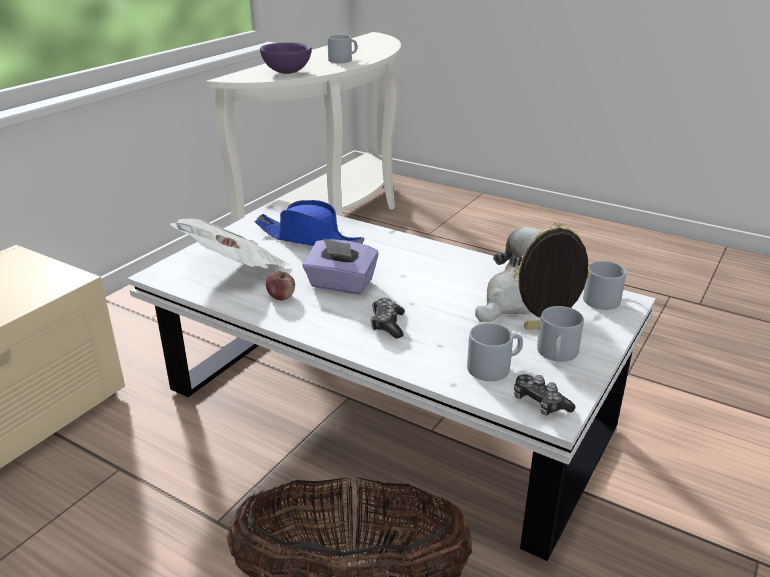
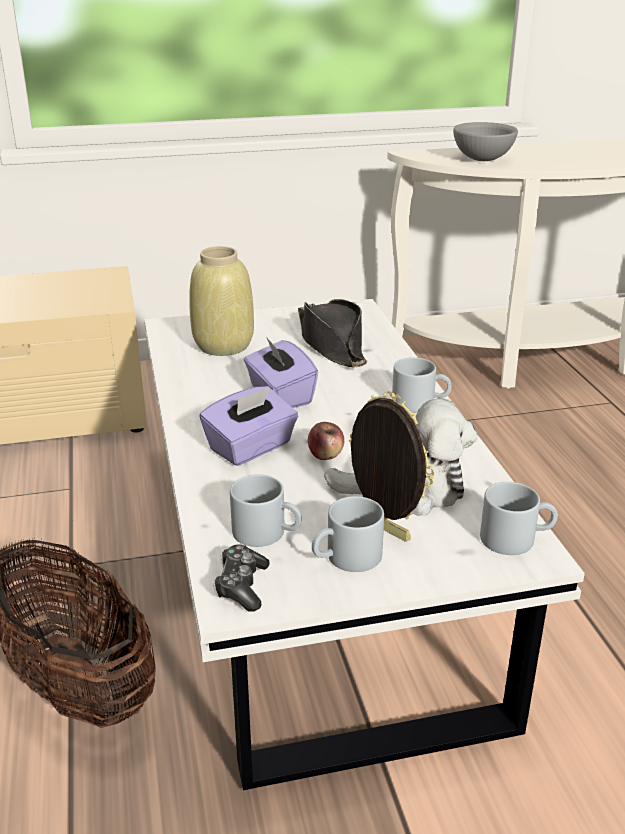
camera: 45 degrees right, 0 degrees up
newspaper [170,218,291,269] -> beige vase [189,246,254,356]
blue hat [255,200,364,246] -> black hat [298,299,367,367]
purple bowl [260,42,312,74] -> grey bowl [453,122,518,161]
apple [266,271,295,300] -> apple moved to [308,422,344,460]
grey mug [327,35,357,63] -> grey mug moved to [392,357,451,413]
game controller [370,298,405,338] -> purple tissue box [200,386,298,466]

